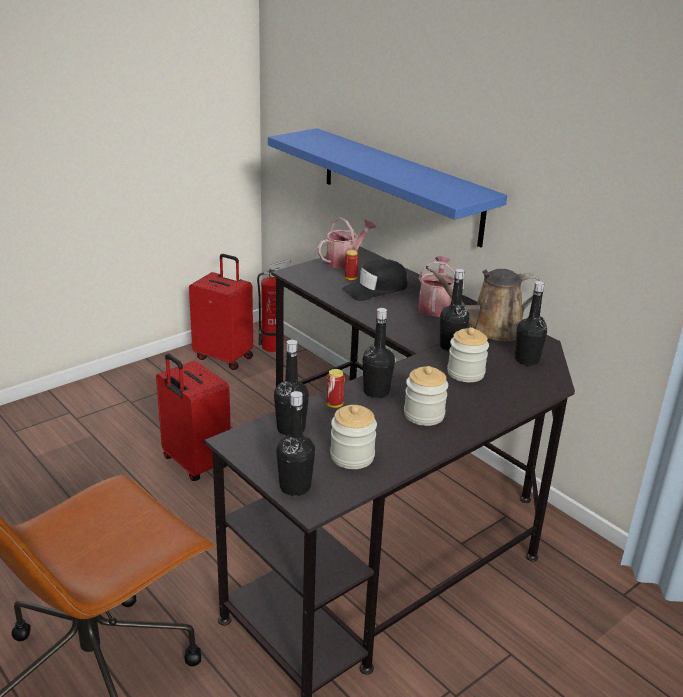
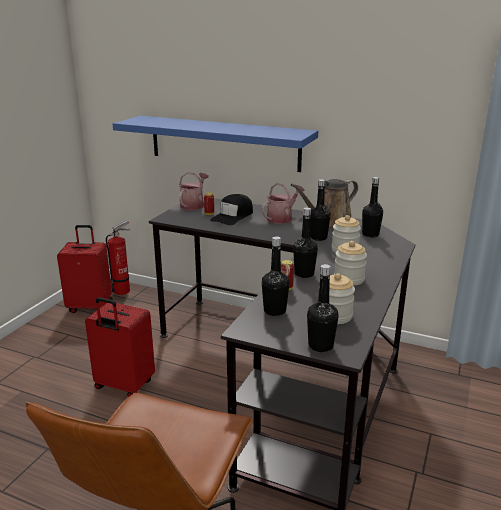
camera: 25 degrees left, 5 degrees down
watering can [418,256,455,317] -> watering can turned 60 degrees clockwise [262,183,305,224]

